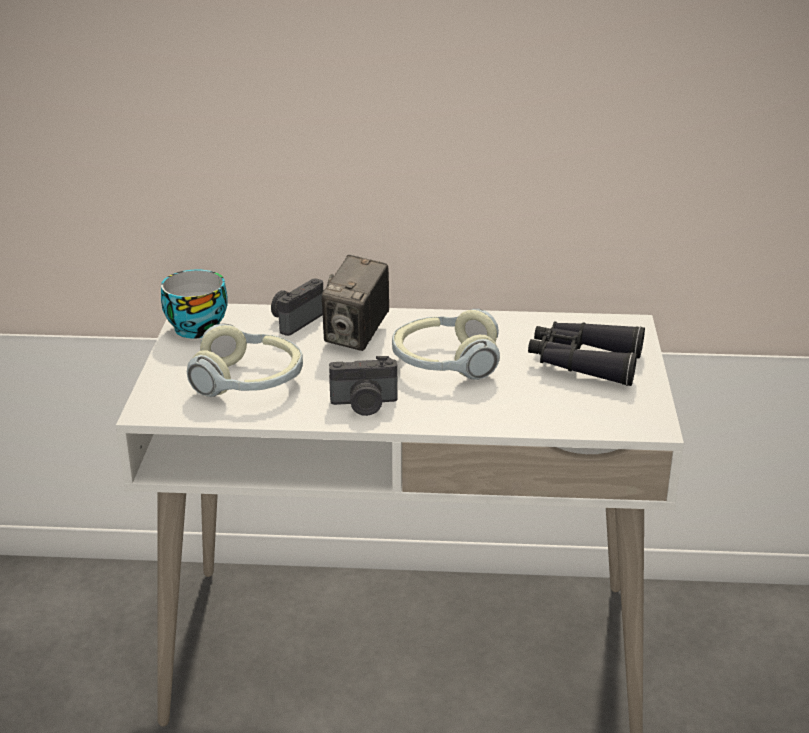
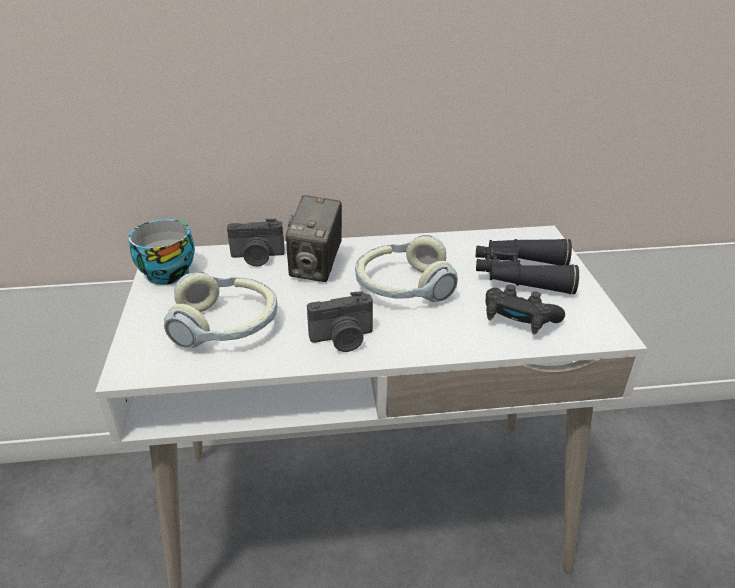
camera: 10 degrees left, 5 degrees up
camera [271,278,323,336] -> camera turned 120 degrees counterclockwise [227,219,285,266]
none -> black game controller [486,284,565,334]

